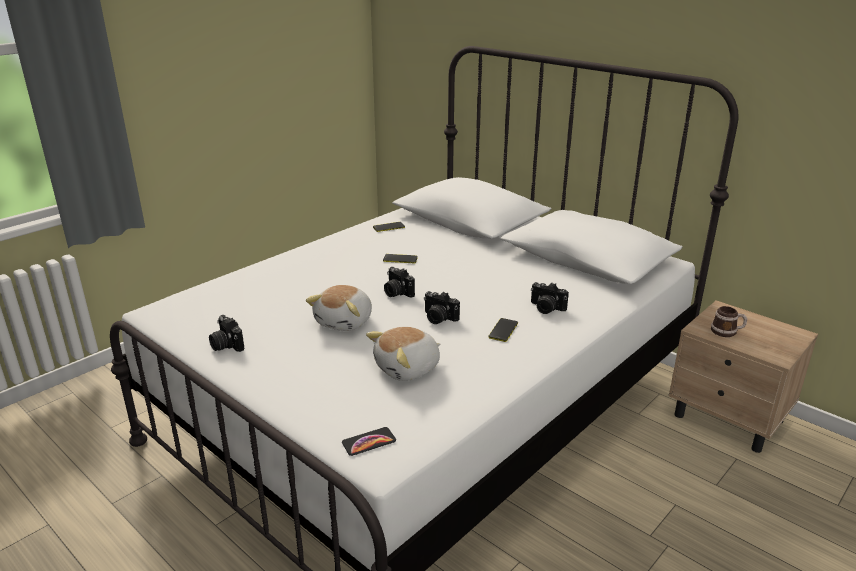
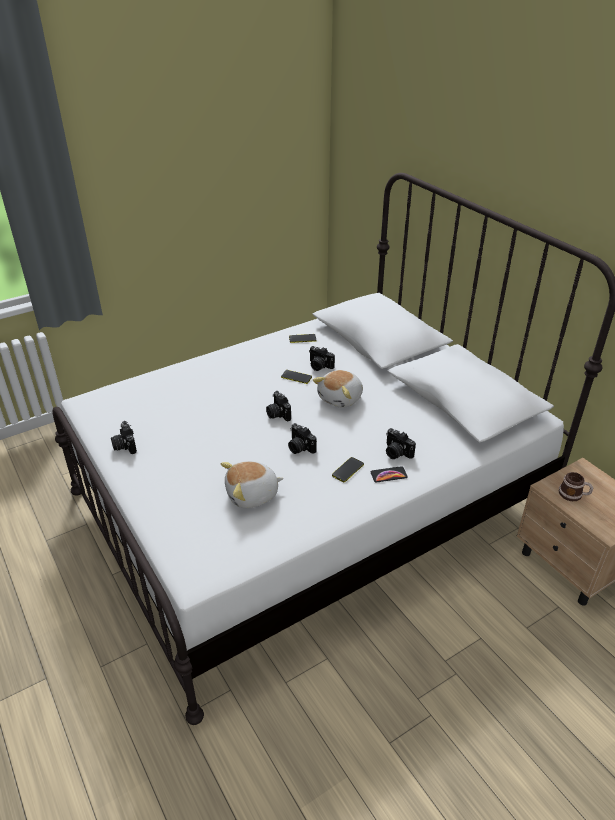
camera: 15 degrees right, 10 degrees up
plush toy [306,285,372,331] -> plush toy moved to [313,370,363,408]
phone [342,427,396,456] -> phone moved to [371,466,408,482]
none -> camera [309,346,335,371]

